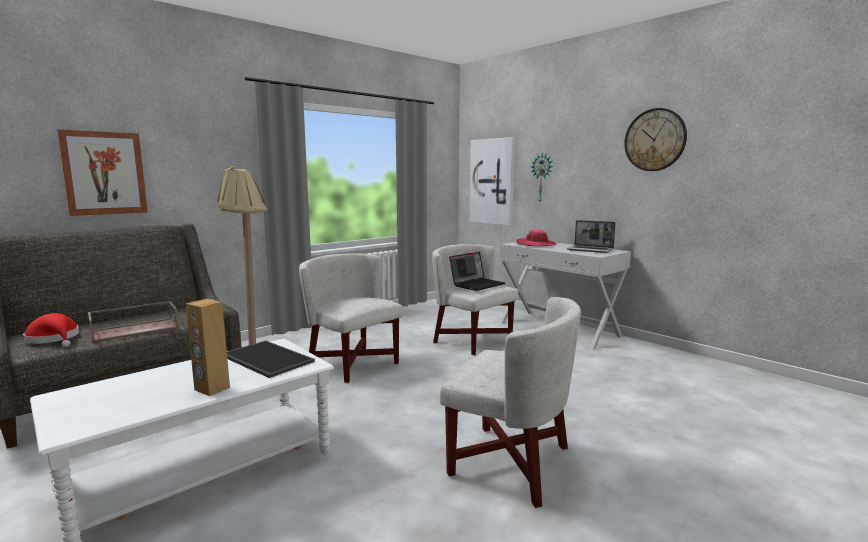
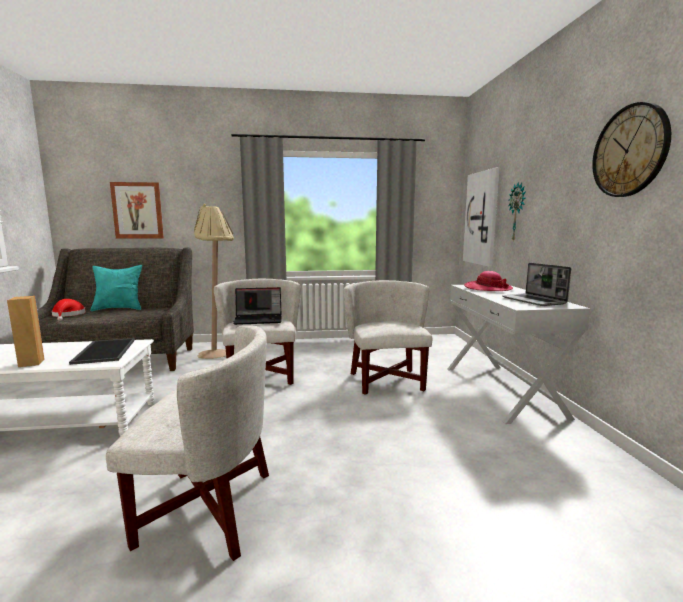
camera: 35 degrees right, 0 degrees up
brown tray [88,301,179,342] -> none
white armchair [440,297,581,508] -> white armchair turned 60 degrees counterclockwise [106,325,269,561]
laptop [449,252,505,291] -> laptop moved to [233,287,282,325]
none -> turquoise pillow [91,265,142,311]

